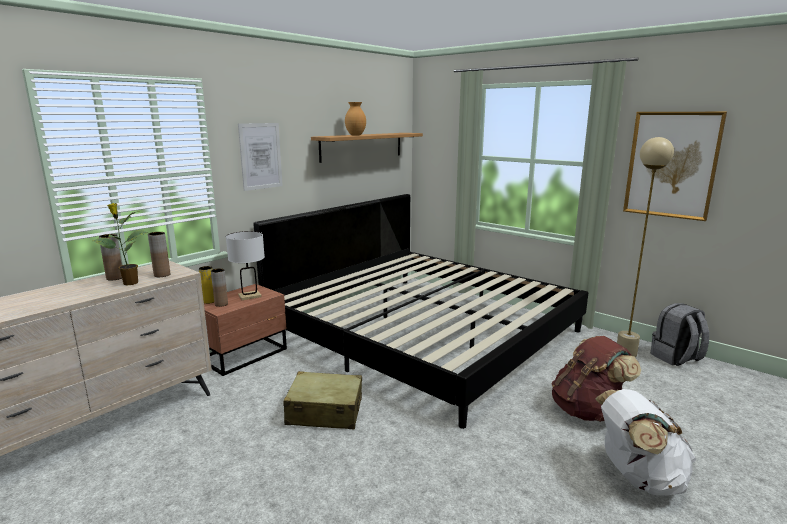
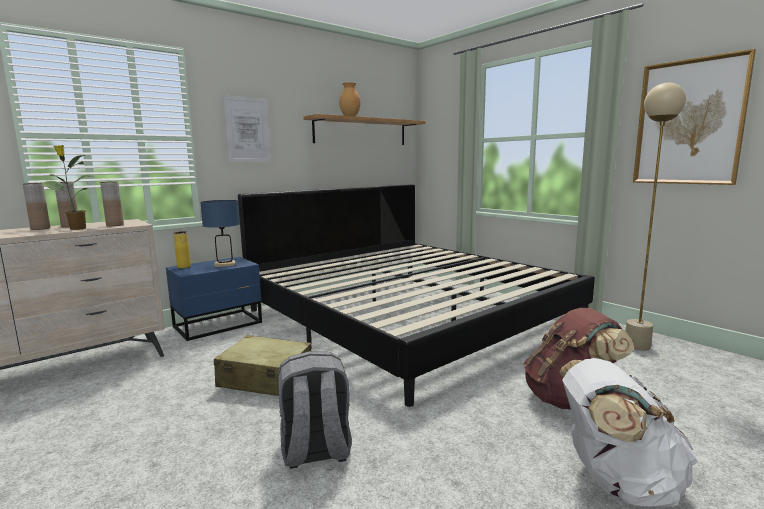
camera: 10 degrees right, 5 degrees down
brown nightstand [204,284,287,376] -> blue nightstand [166,257,262,341]
brown vase [211,268,228,307] -> brown vase moved to [23,183,50,230]
white table lamp [226,231,265,300] -> blue table lamp [200,200,240,267]
grey backpack [651,303,709,366] -> grey backpack moved to [278,351,352,469]

